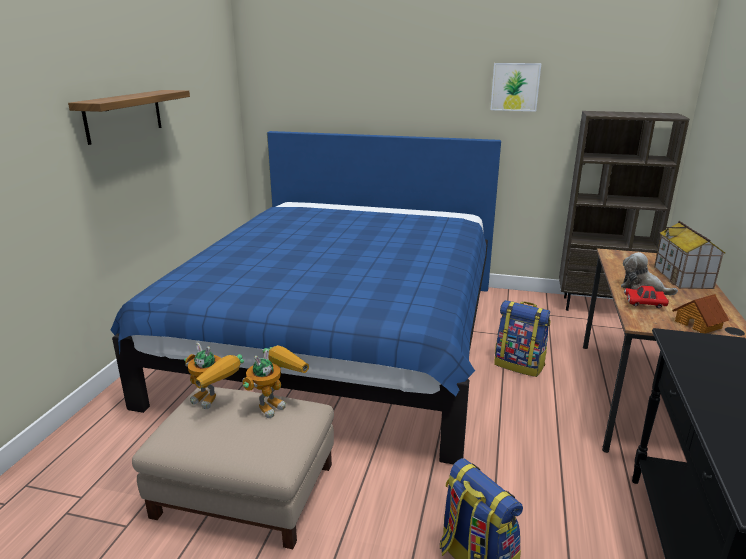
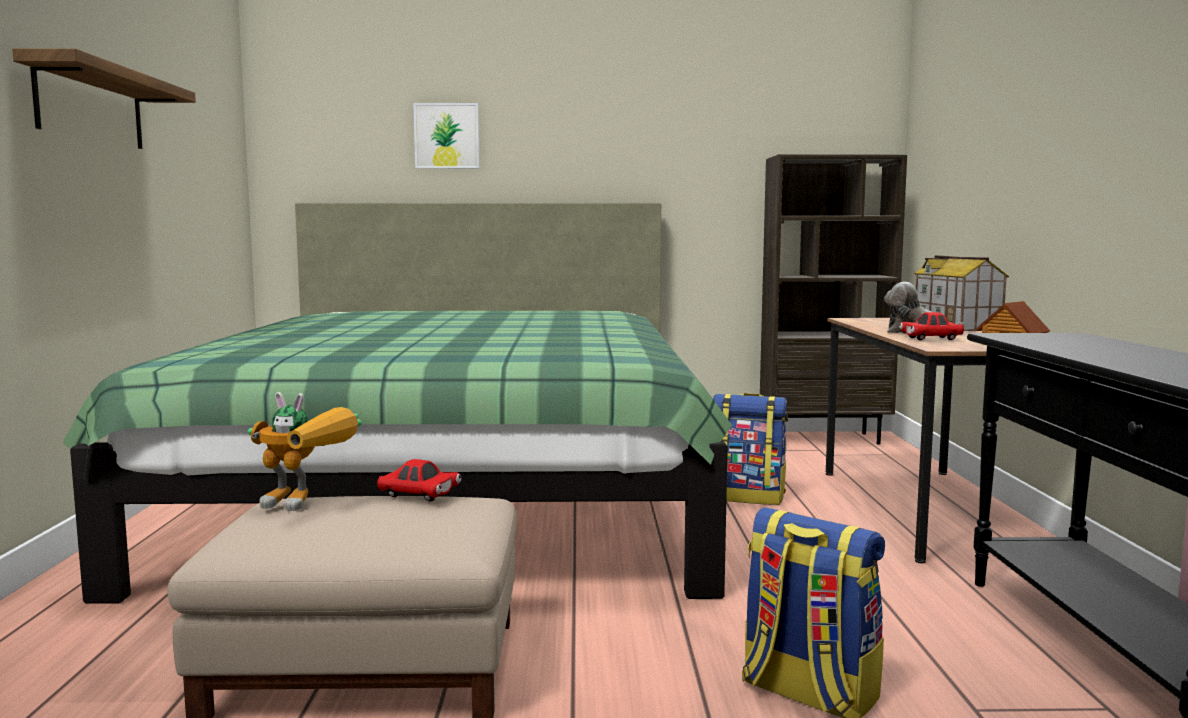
camera: 15 degrees left, 15 degrees down
blue bed [111,131,501,464] -> green bed [62,203,732,604]
toy robot [242,345,309,418] -> red toy car [377,459,461,502]
picture [490,63,541,112] -> picture moved to [413,103,479,169]

